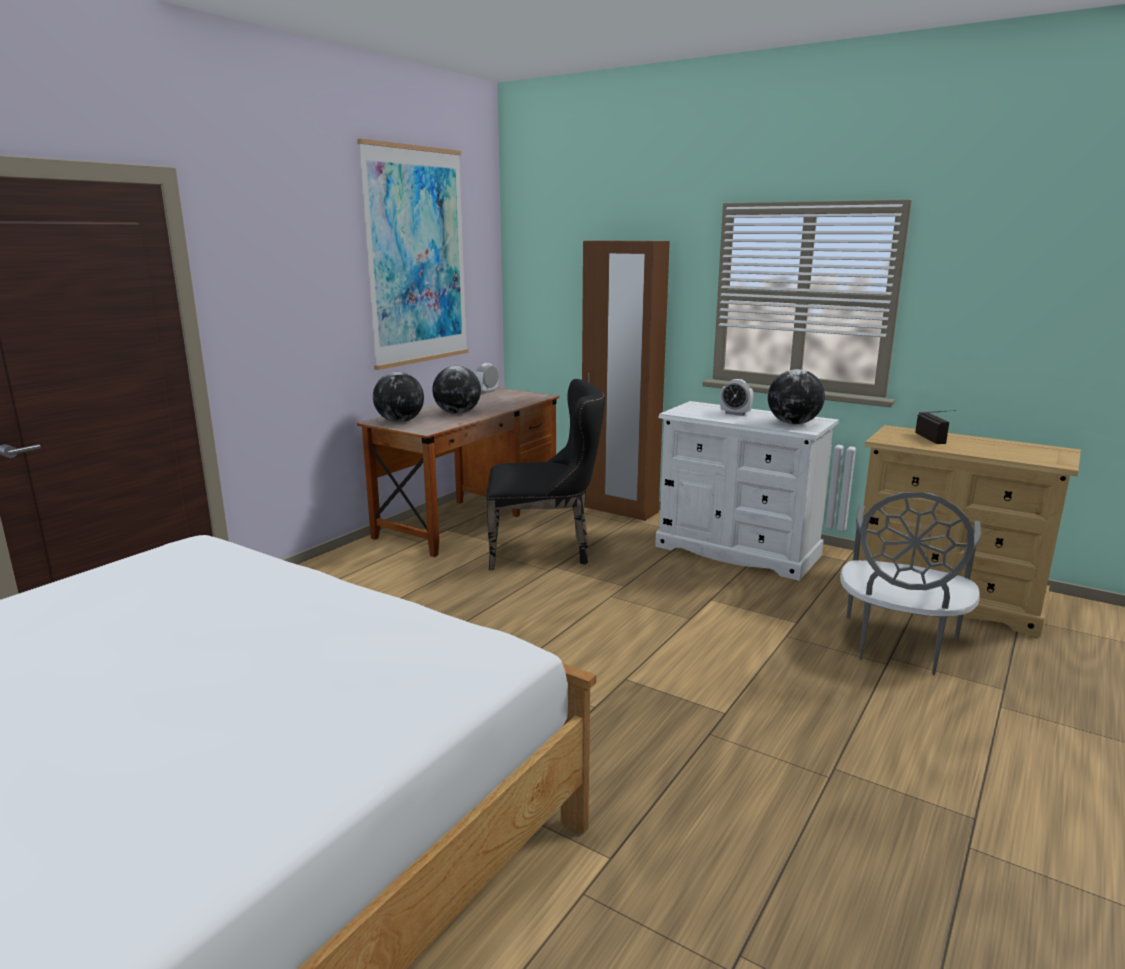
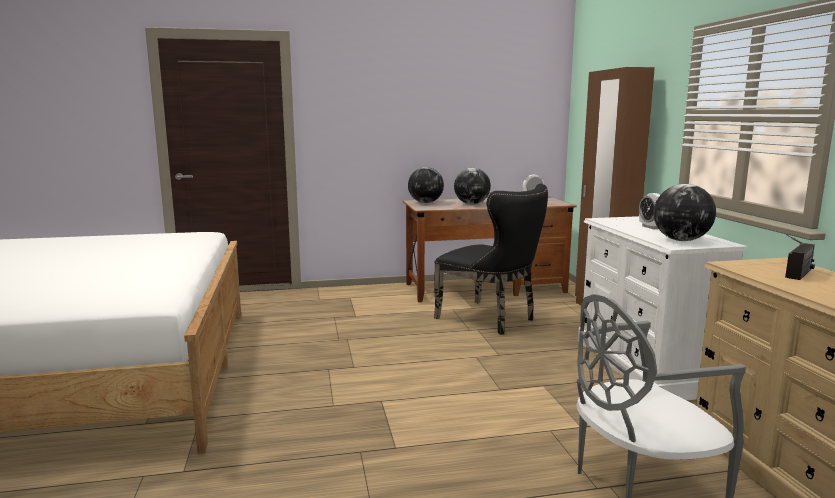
camera: 45 degrees right, 5 degrees down
picture [357,139,469,370] -> none

